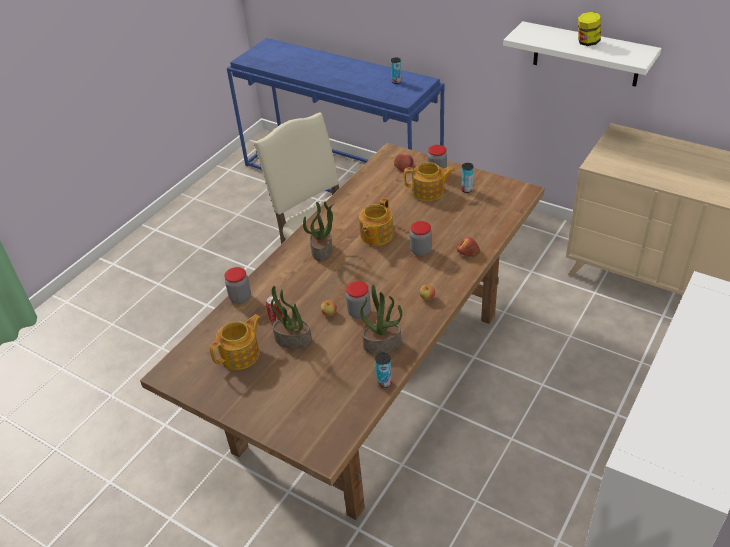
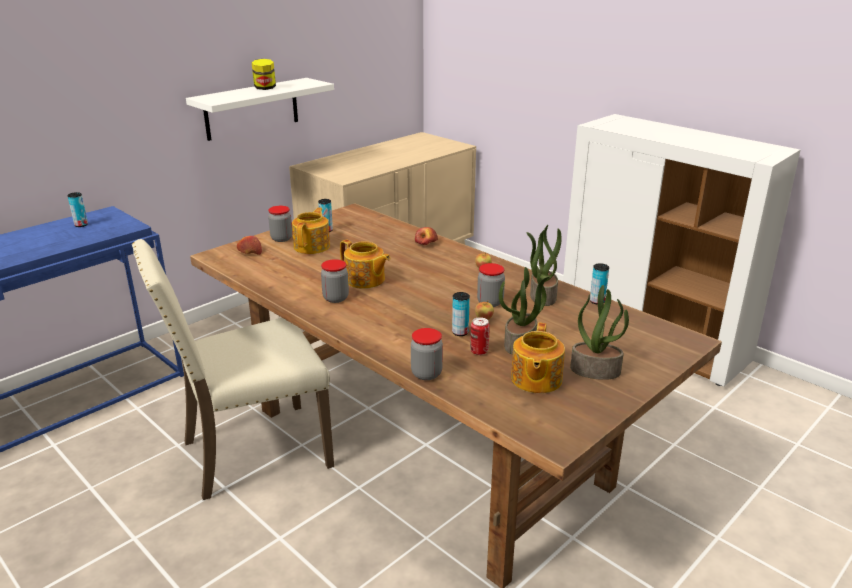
camera: 80 degrees left, 15 degrees down
teapot [209,314,260,370] -> teapot turned 135 degrees counterclockwise [511,323,565,393]
potted plant [303,202,334,262] -> potted plant moved to [570,285,629,380]
jar [410,221,432,256] -> jar moved to [321,259,349,303]
none -> can [452,292,470,336]

